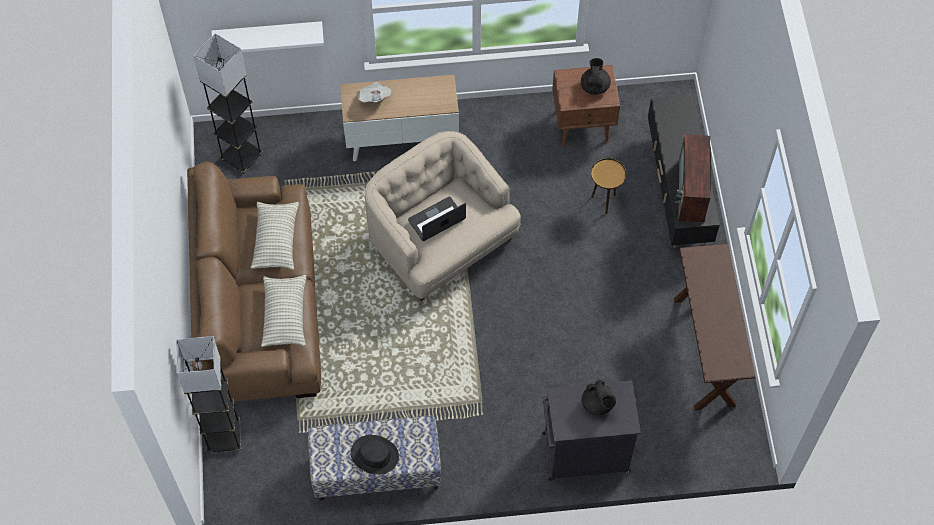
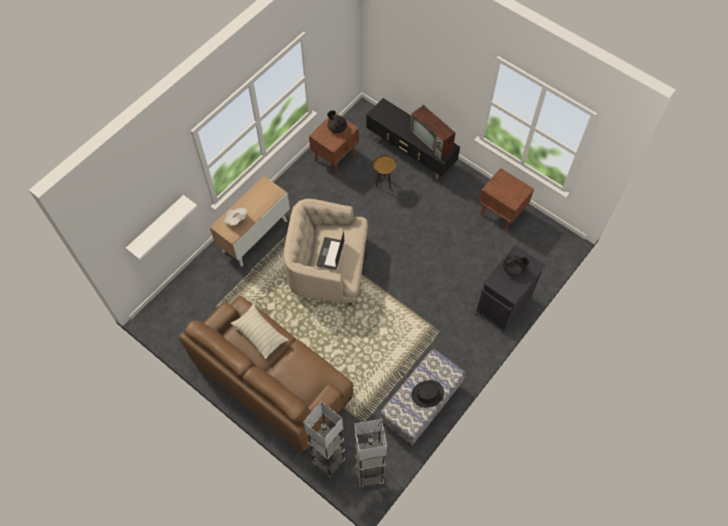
camera: 45 degrees left, 0 degrees up
grey floor lamp [194,33,263,174] -> grey floor lamp moved to [355,419,387,488]
pillow [261,275,306,347] -> none
brown console table [674,243,756,411] -> brown nightstand [479,168,534,232]

